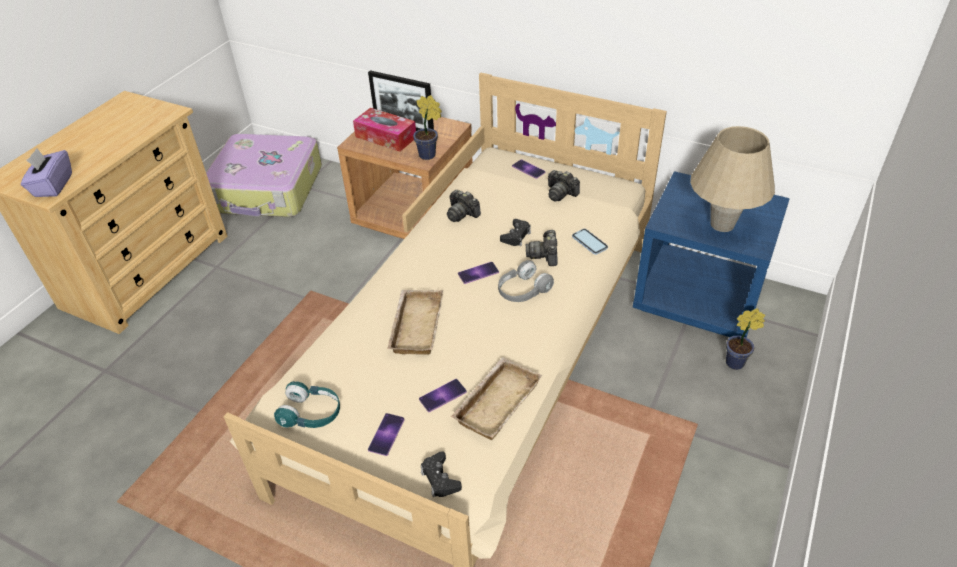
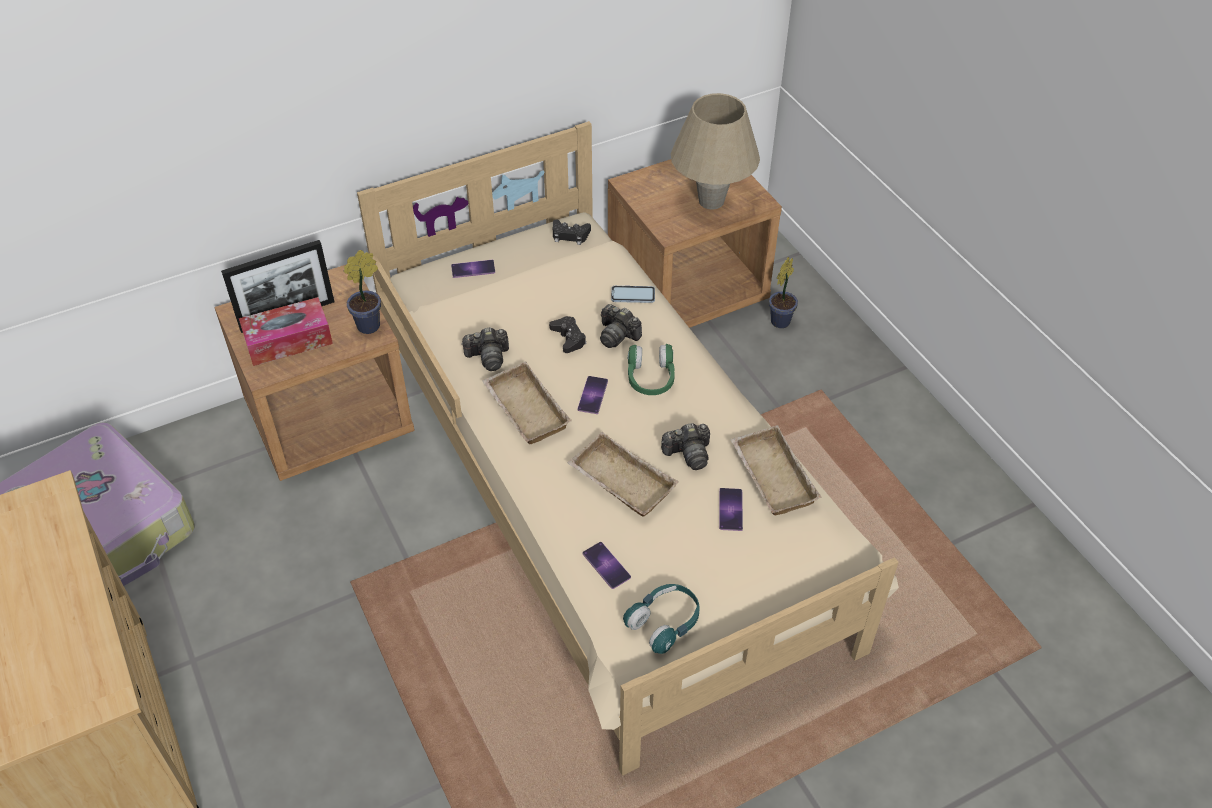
camera: 55 degrees left, 5 degrees up
purple tissue box [21,148,72,197] -> none
phone [368,413,405,456] -> phone moved to [582,542,631,589]
black game controller [421,451,462,497] -> black game controller moved to [553,220,591,245]
grey headphones [498,260,554,302] -> green headphones [628,344,675,395]
camera [548,170,580,202] -> camera moved to [661,423,710,470]
blue nightstand [633,171,790,338] -> brown nightstand [608,159,782,328]
none -> beige tray [482,361,572,444]

